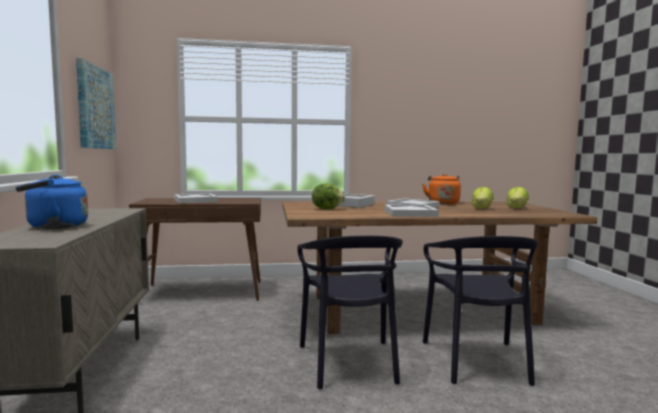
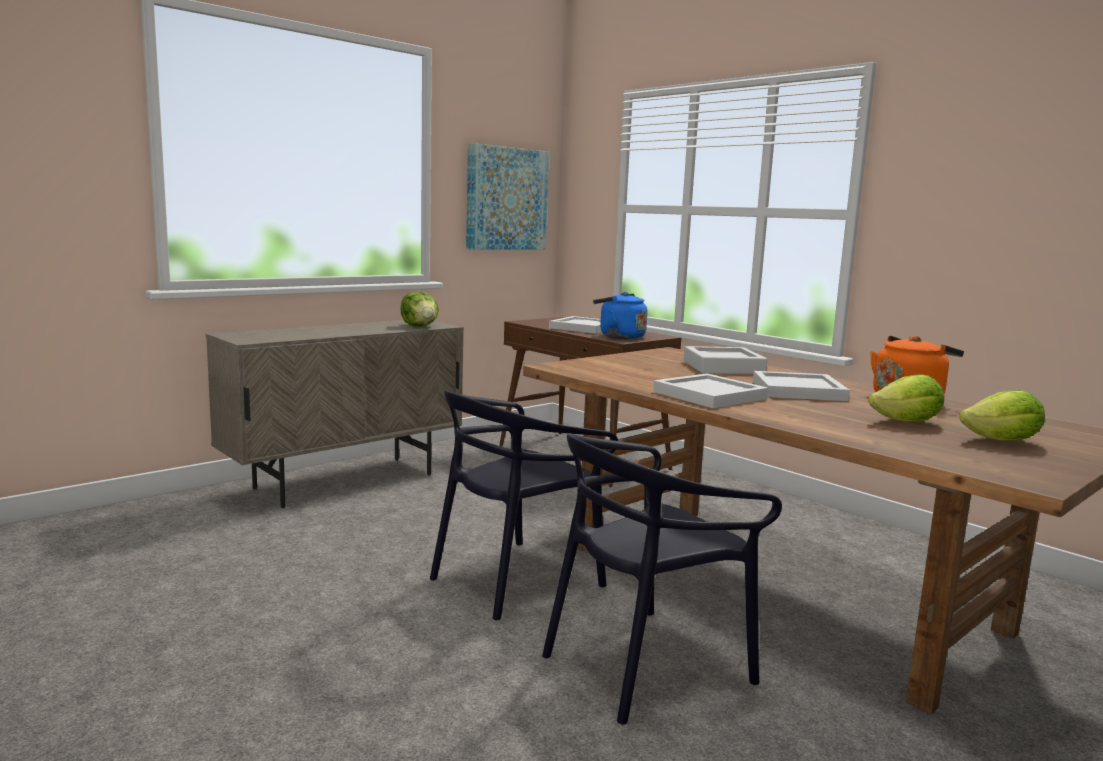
camera: 55 degrees right, 5 degrees up
blue kettle [16,175,88,229] -> blue kettle moved to [593,292,648,339]
lettuce [312,183,346,209] -> lettuce moved to [400,292,439,327]

